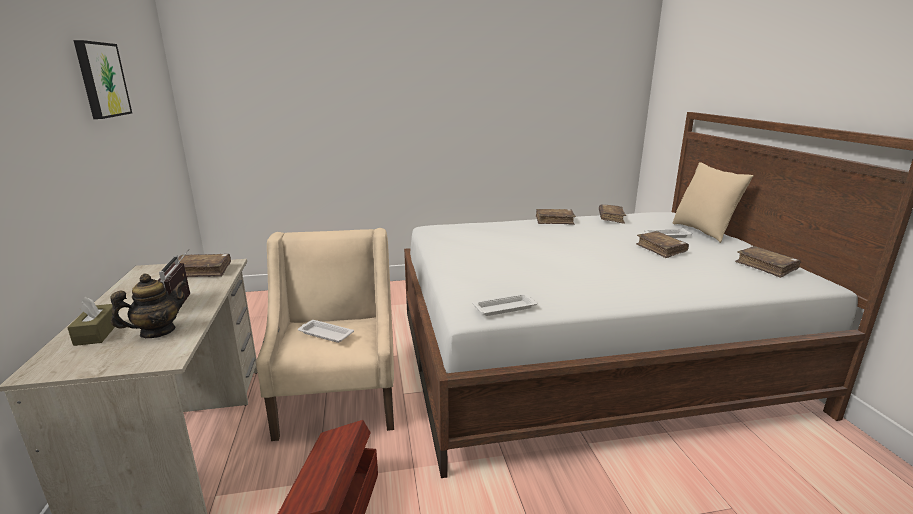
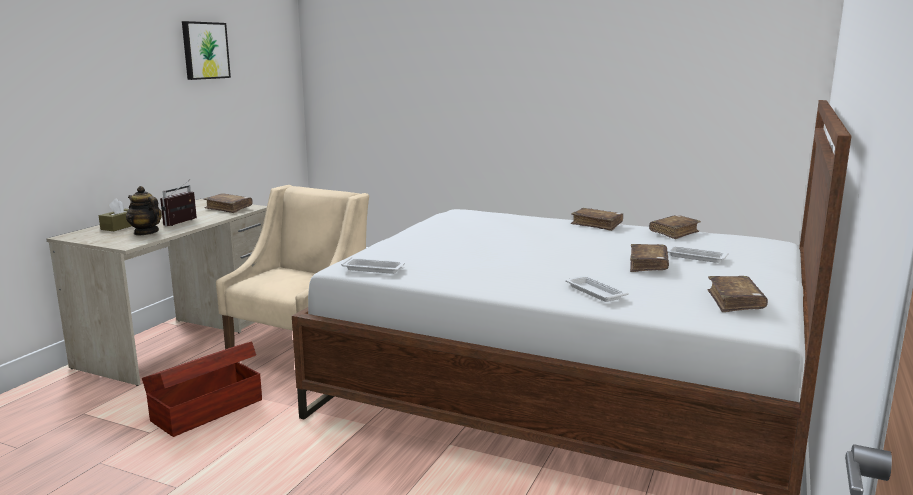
camera: 35 degrees right, 5 degrees down
teapot [110,273,187,338] -> teapot turned 135 degrees counterclockwise [126,186,162,235]
white tray [298,320,354,343] -> white tray moved to [565,276,629,302]
beige pillow [672,162,753,243] -> none

